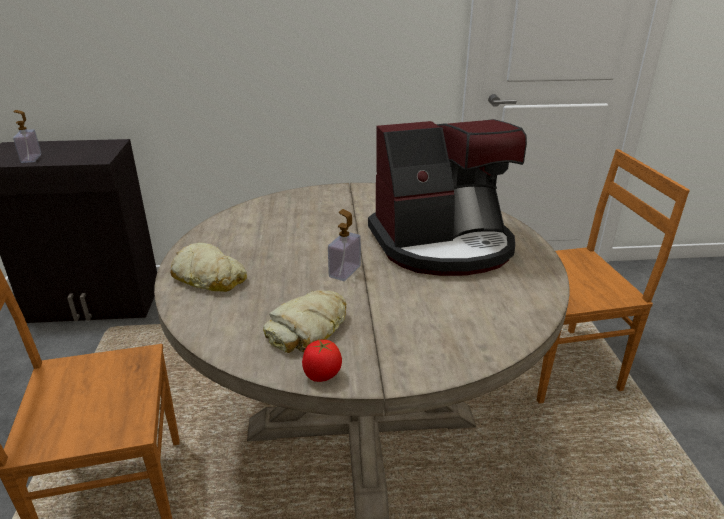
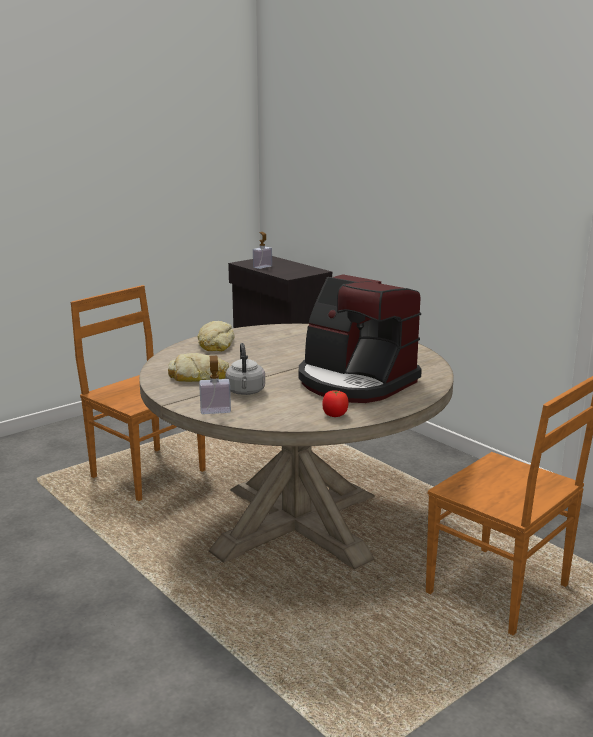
camera: 55 degrees right, 10 degrees down
tomato [302,340,342,382] -> tomato moved to [322,390,349,417]
soap dispenser [328,209,361,281] -> soap dispenser moved to [199,356,231,414]
none -> grey kettle [225,343,265,395]

